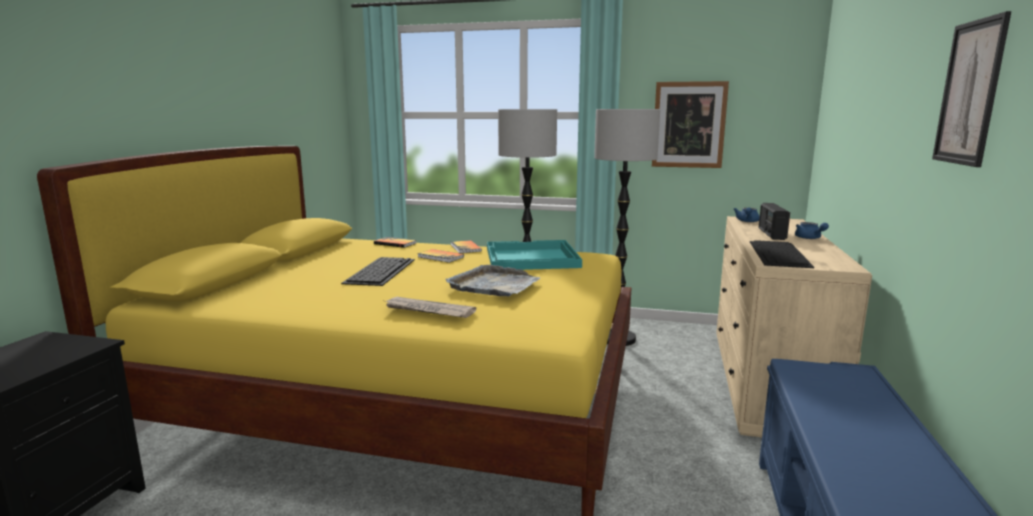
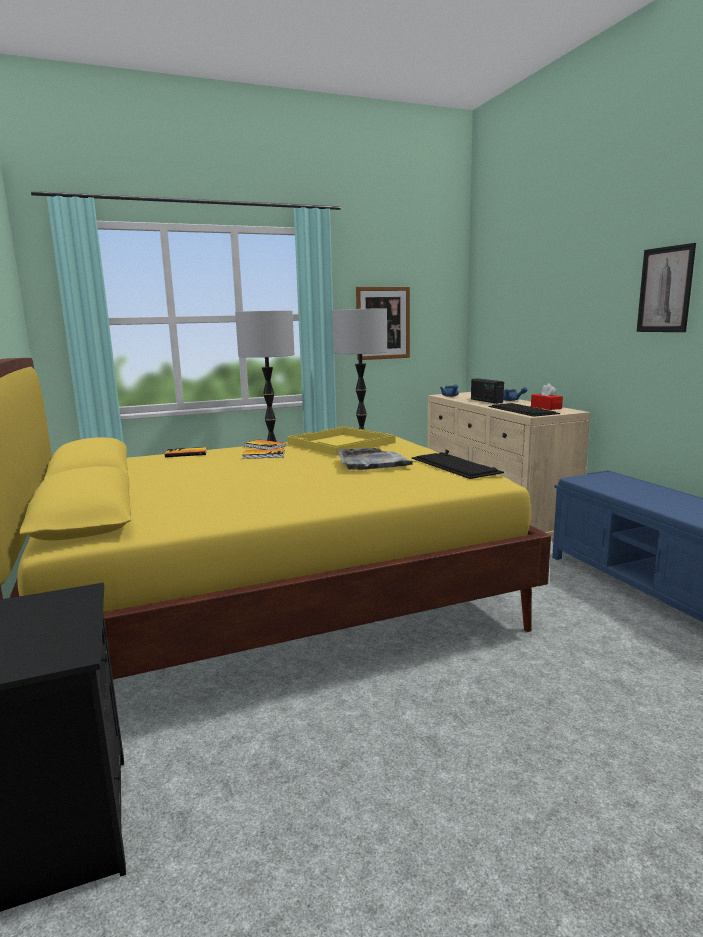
camera: 35 degrees left, 0 degrees up
keyboard [341,257,415,286] -> keyboard moved to [412,452,504,479]
newspaper [386,297,476,318] -> none
turquoise tray [487,240,582,270] -> yellow tray [287,426,396,456]
none -> red tissue box [531,383,563,410]

